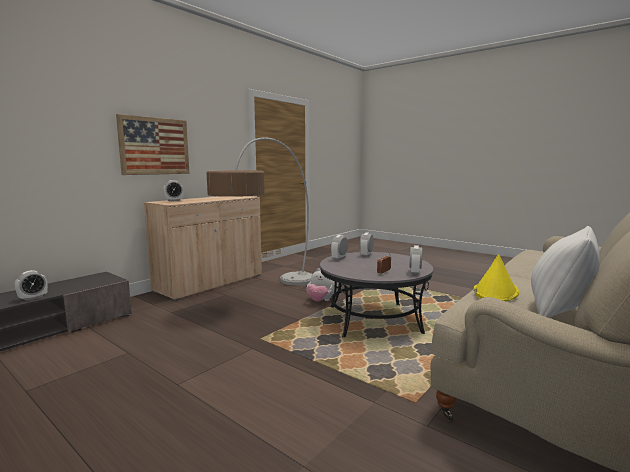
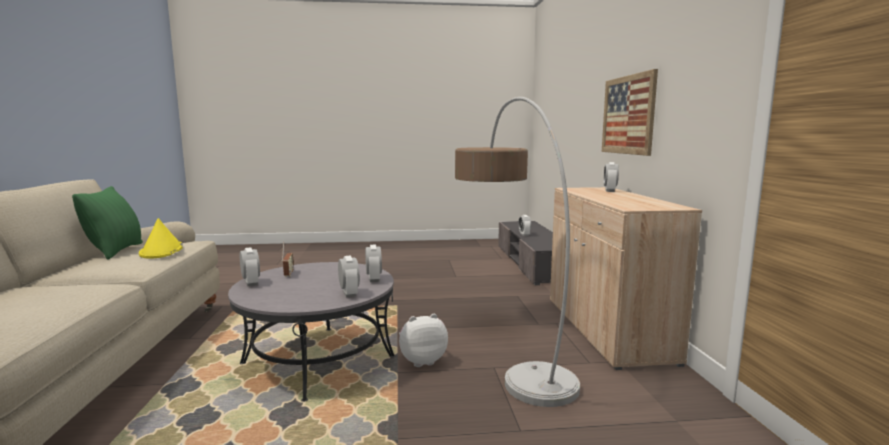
camera: 135 degrees right, 0 degrees up
white pillow [531,226,600,318] -> green pillow [72,186,143,260]

